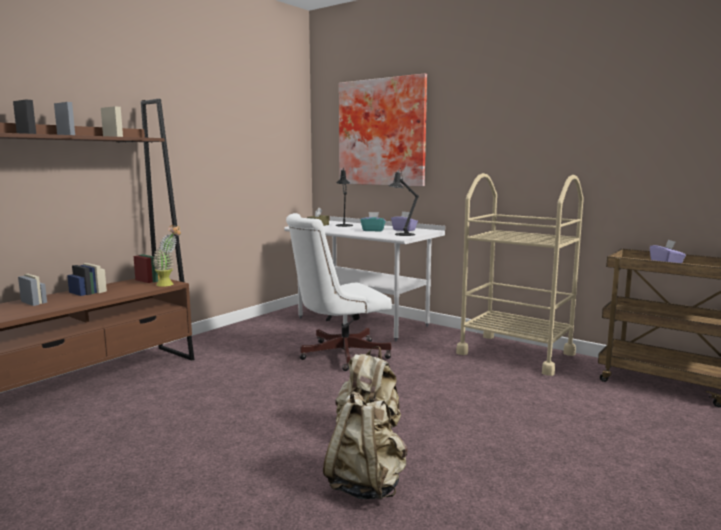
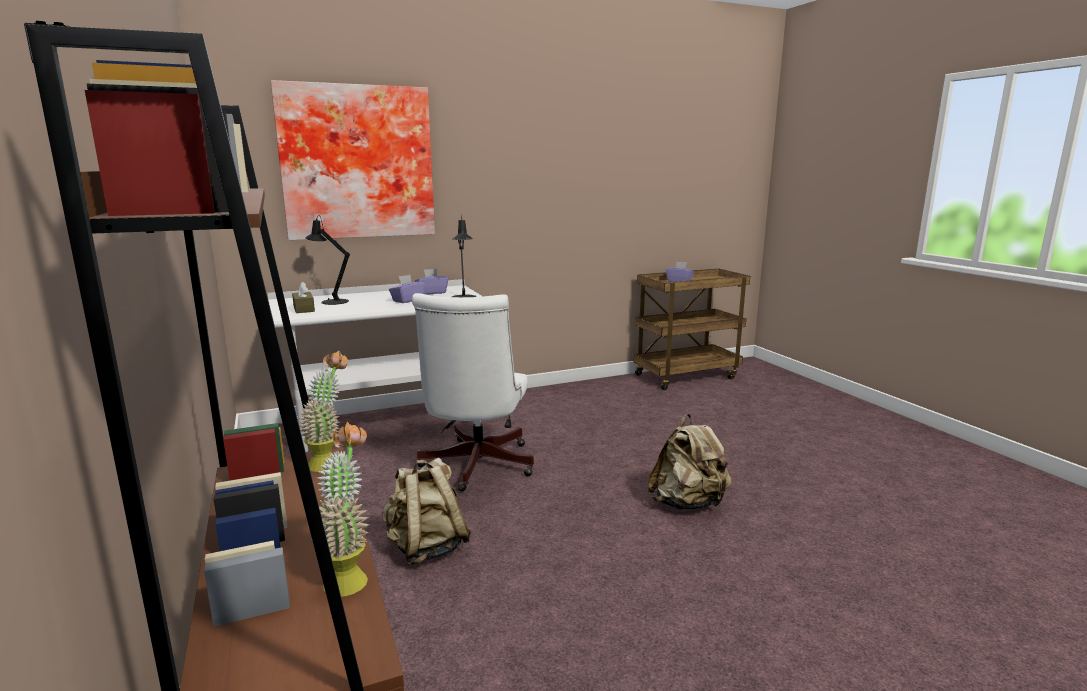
camera: 60 degrees left, 5 degrees up
beige backpack [323,391,407,500] -> beige backpack moved to [382,458,472,565]
turquoise tissue box [360,212,386,232] -> purple tissue box [389,275,426,303]
beige cart [456,173,584,376] -> none
none -> potted plant [317,422,370,597]

